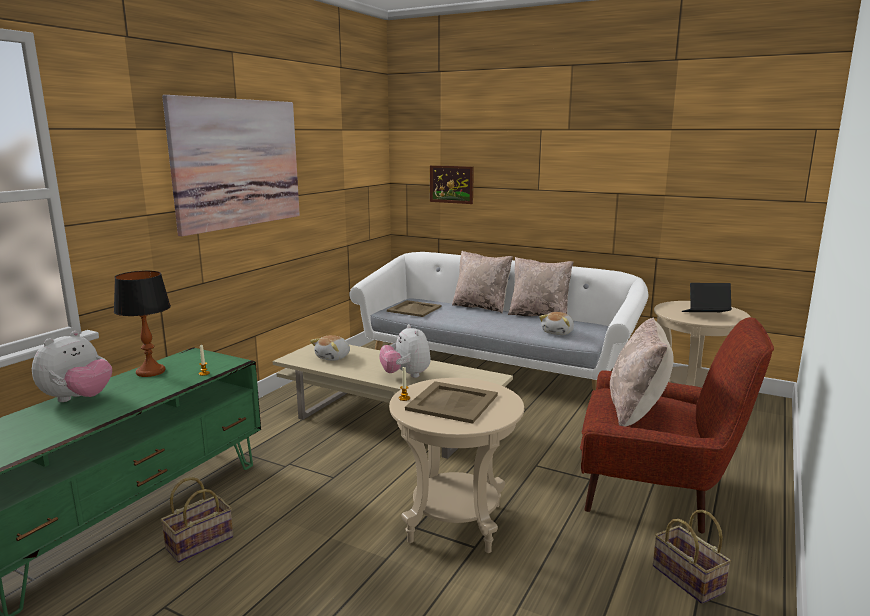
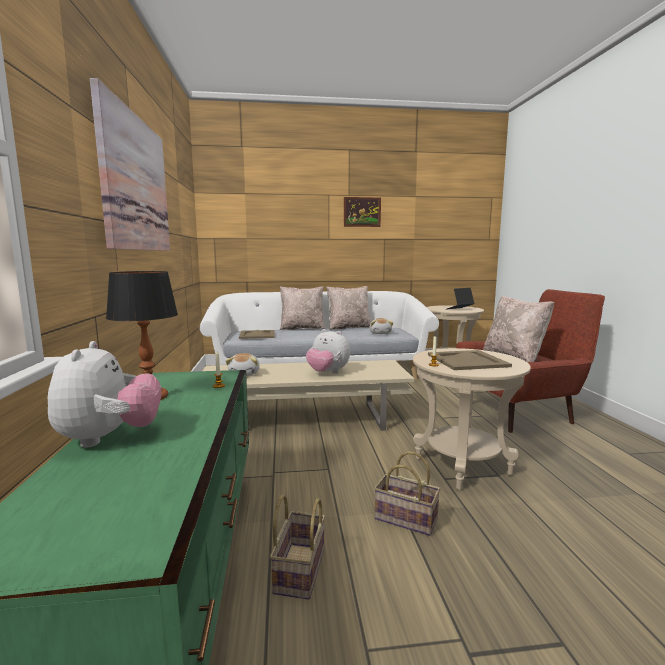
camera: 35 degrees left, 5 degrees down
picture [430,165,474,204] -> picture moved to [344,197,381,227]
basket [653,510,731,604] -> basket moved to [374,451,440,536]

